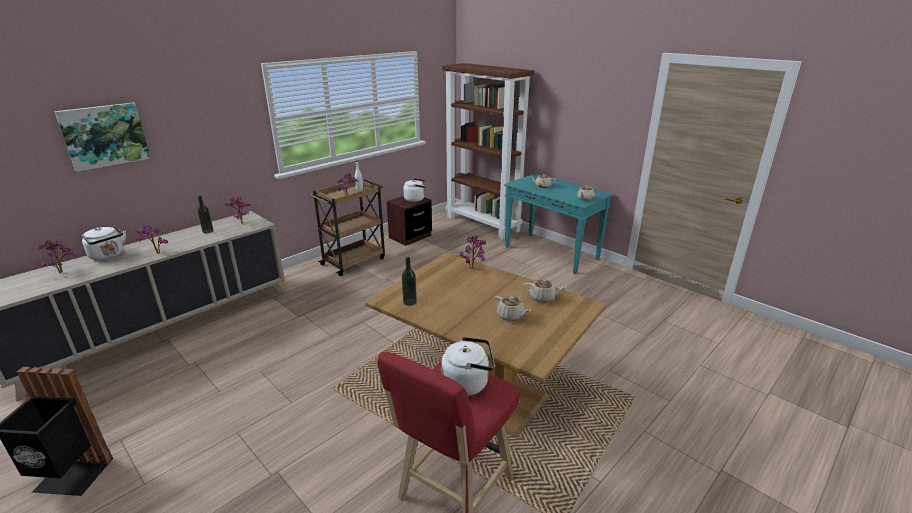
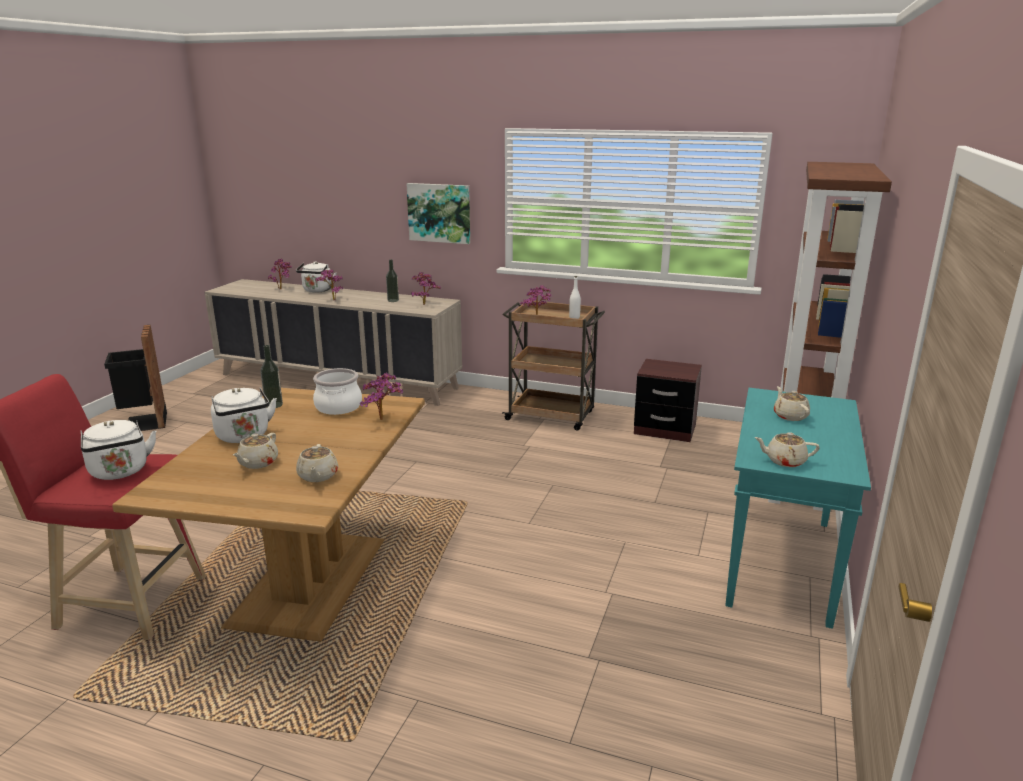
camera: 65 degrees right, 5 degrees down
picture [54,102,151,172] -> picture moved to [407,183,470,244]
white kettle [403,178,426,202] -> white kettle moved to [211,388,277,443]
none -> cooking pot [313,368,362,415]

